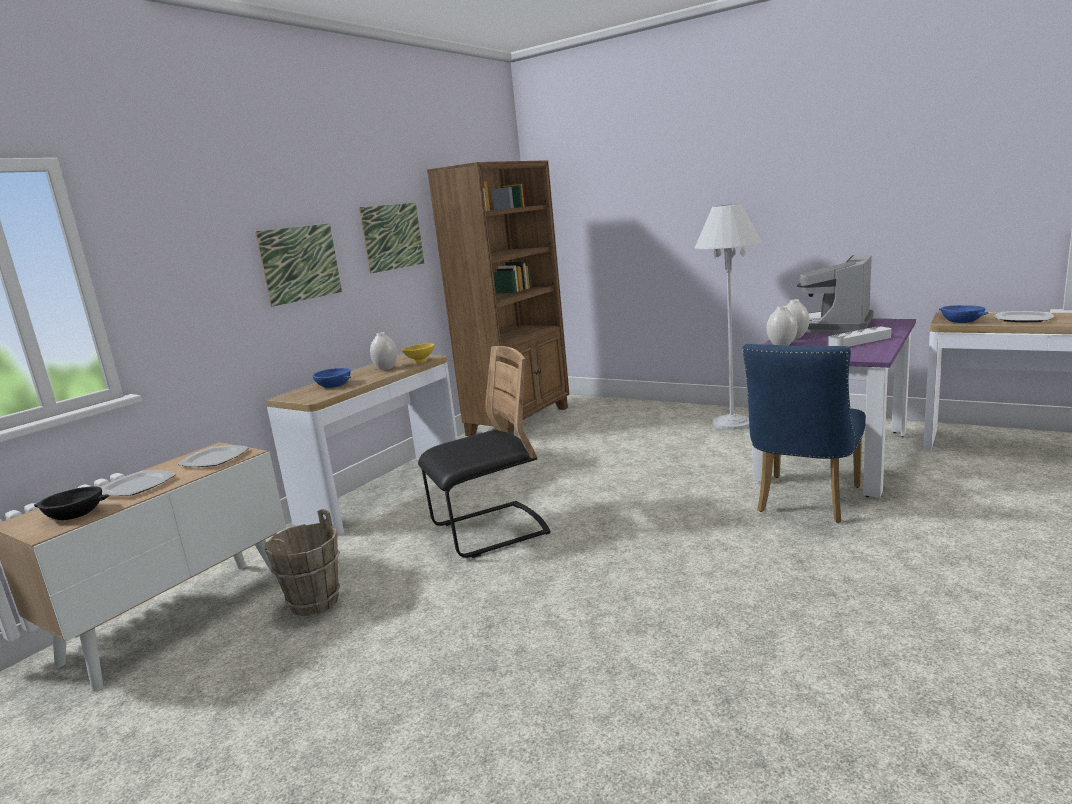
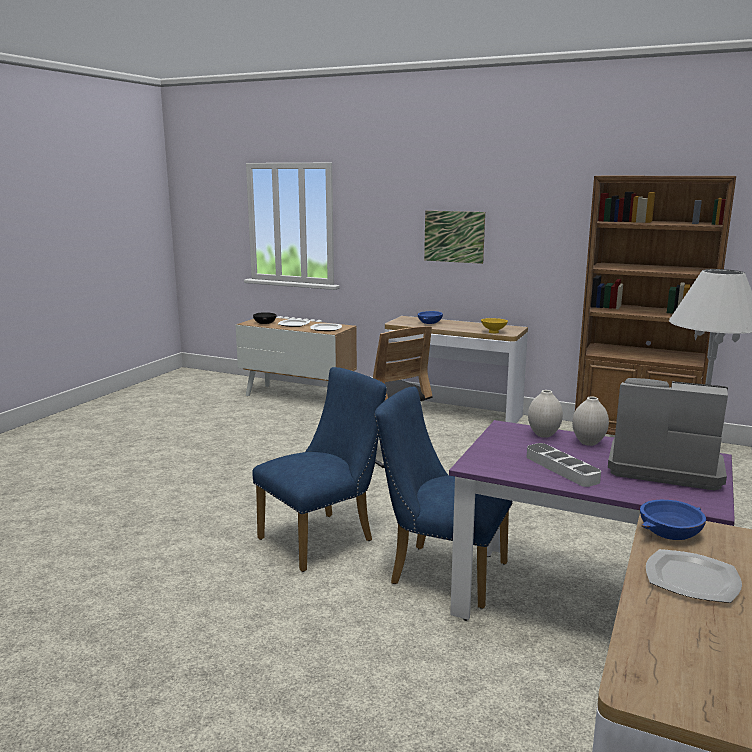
camera: 80 degrees right, 0 degrees up
brown bucket [265,509,341,616] -> none
picture [359,202,424,274] -> none
white vase [370,332,397,370] -> none
none -> blue chair [252,367,387,572]

